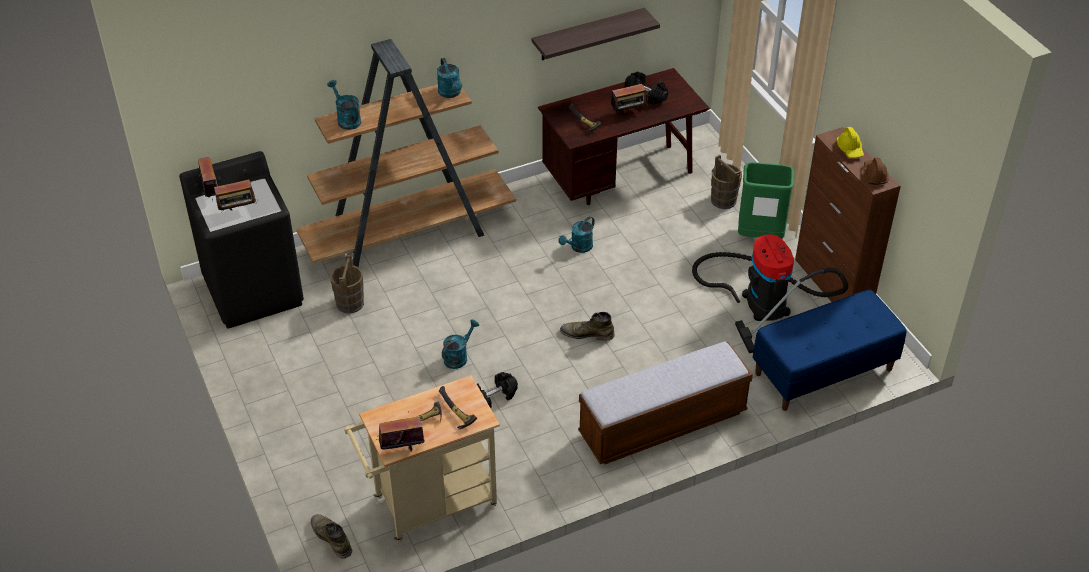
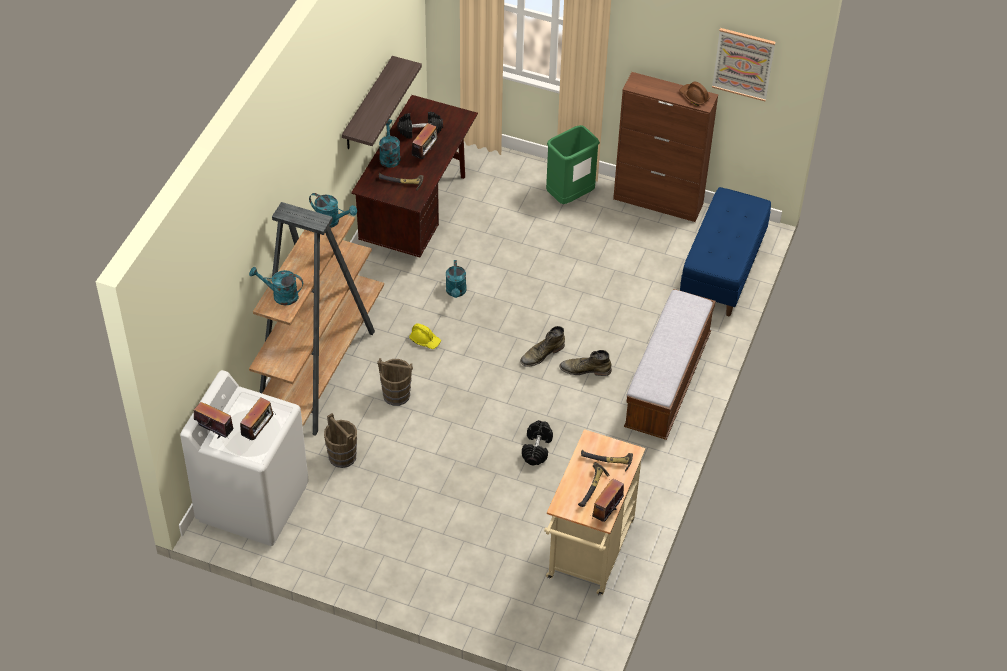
camera: 45 degrees left, 5 degrees up
black washing machine [179,151,304,328] -> white washing machine [180,370,309,546]
green boot [311,514,352,559] -> green boot moved to [560,350,612,376]
turquoise watering can [442,319,479,369] -> turquoise watering can moved to [379,119,400,168]
vacuum cleaner [692,234,848,353] -> none
brown bucket [711,155,742,209] -> brown bucket moved to [377,358,413,406]
yellow hard hat [837,127,864,158] -> yellow hard hat moved to [409,323,441,349]
none -> picture [712,28,776,101]

